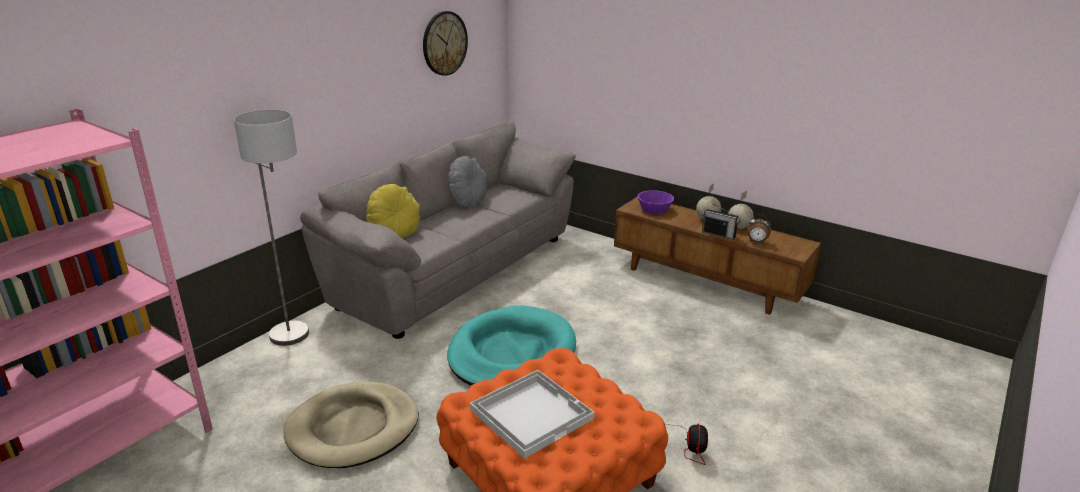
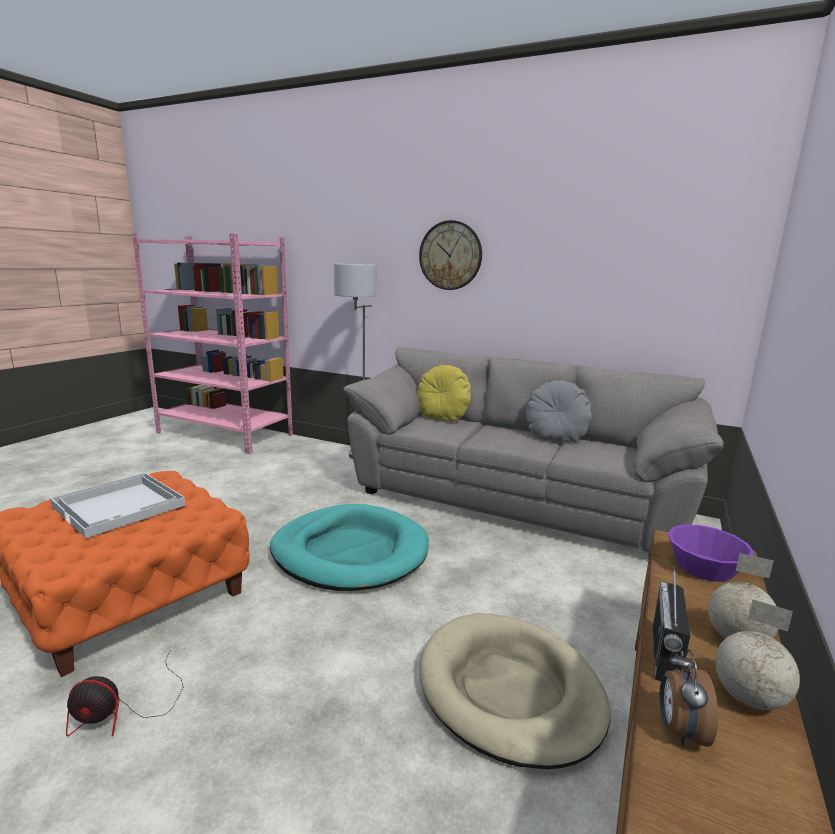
camera: 80 degrees right, 10 degrees down
beige dog bed [283,382,419,468] -> beige dog bed moved to [419,613,611,769]
wall clock [423,11,468,76] -> wall clock moved to [419,220,482,290]

